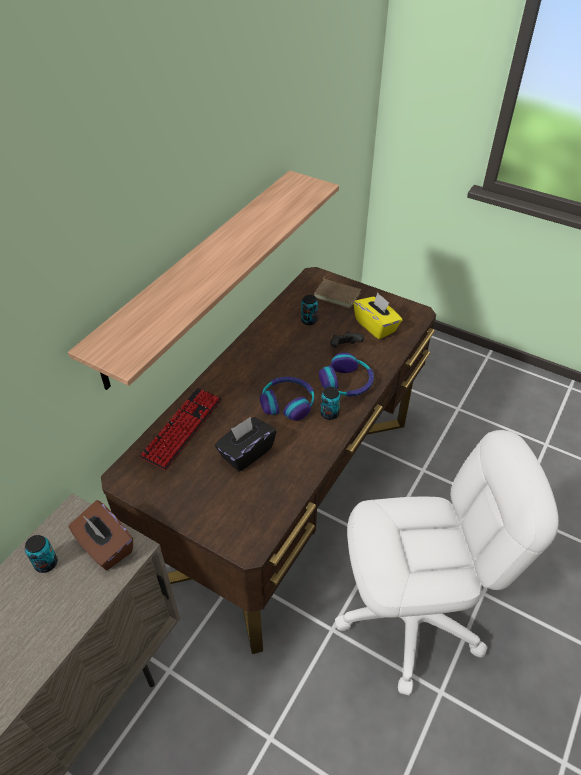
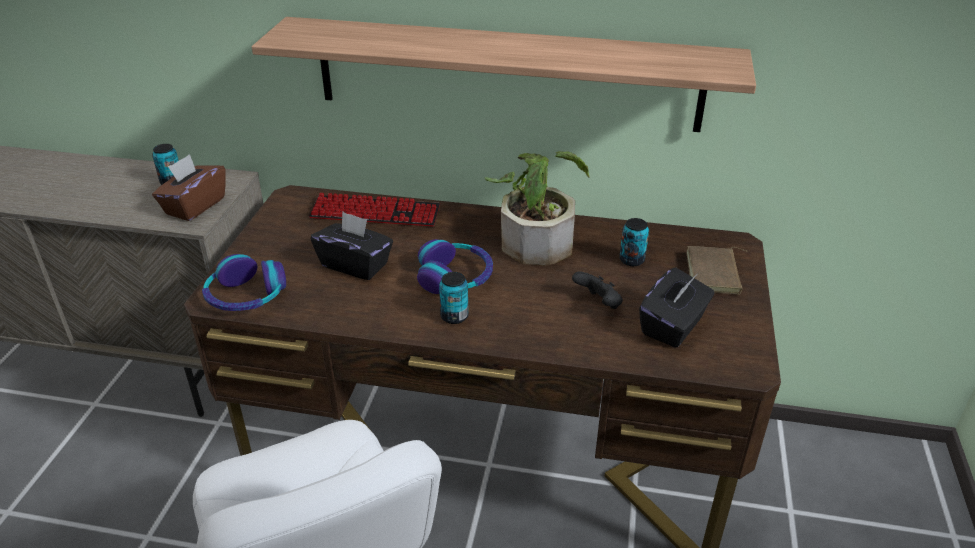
camera: 70 degrees right, 10 degrees down
headphones [319,353,374,397] -> headphones moved to [202,254,286,311]
yellow tissue box [353,293,402,339] -> black tissue box [639,268,715,348]
none -> potted plant [484,151,590,265]

